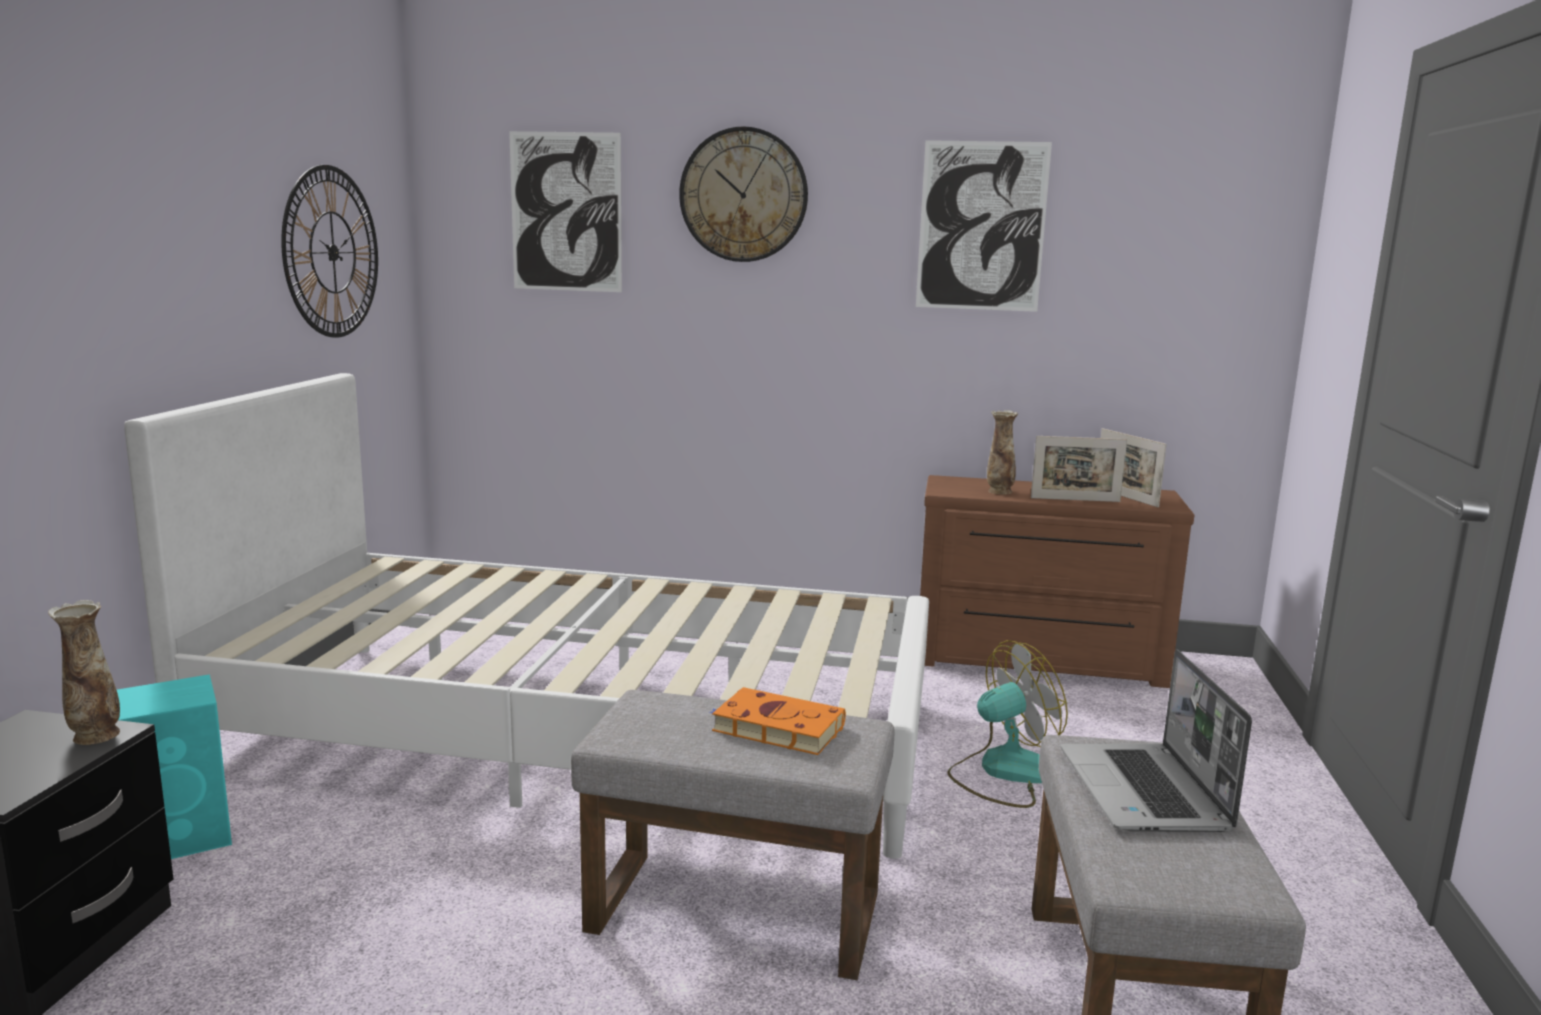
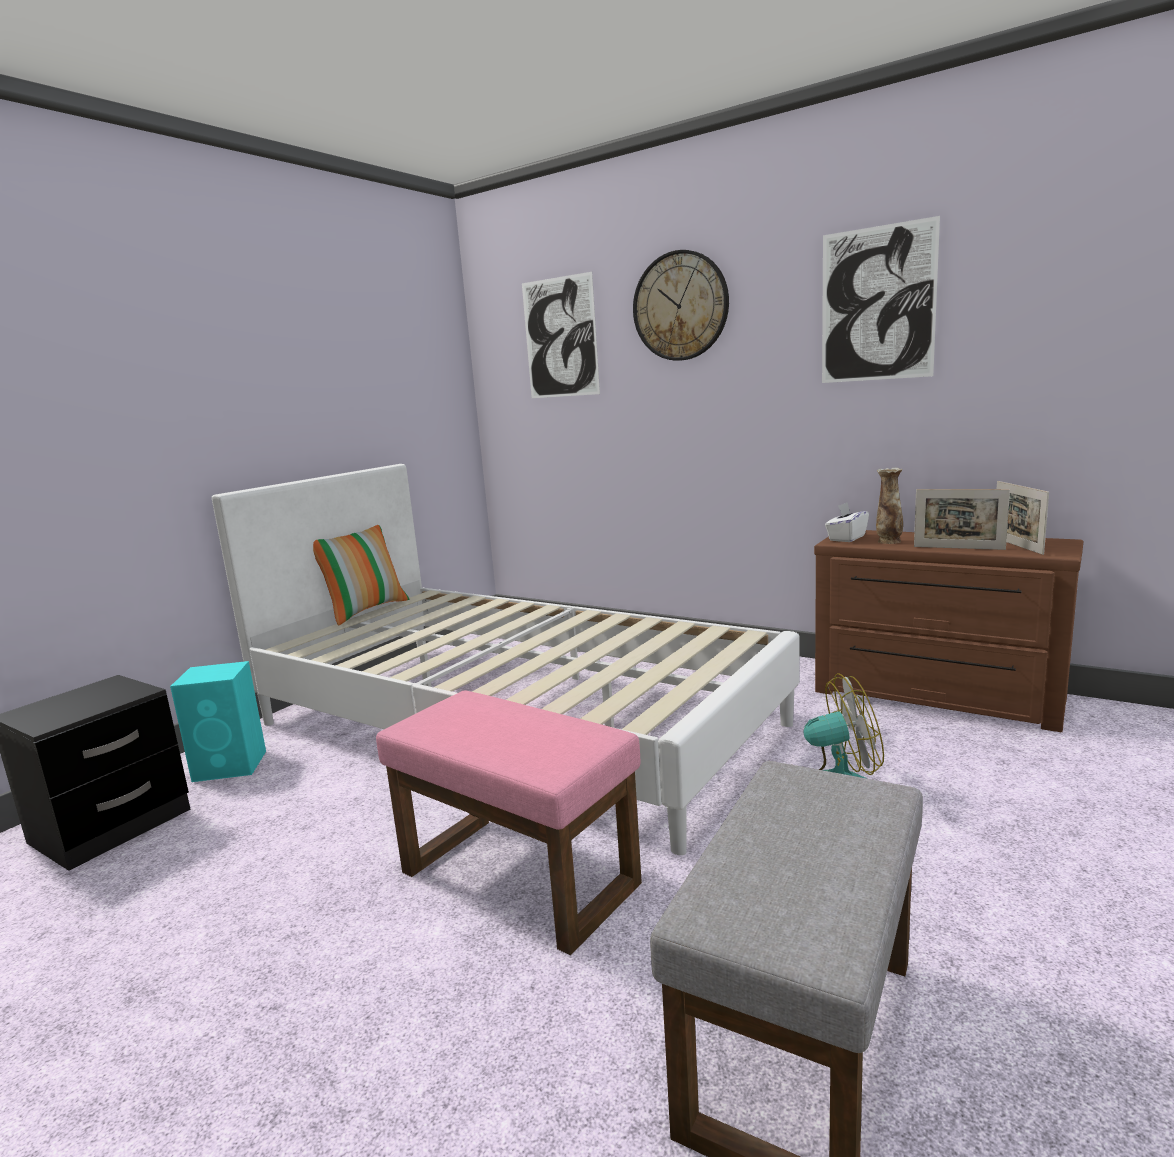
camera: 25 degrees right, 0 degrees up
vase [48,600,120,745] -> none
wall clock [281,165,378,338] -> none
grey ottoman [571,690,894,980] -> pink ottoman [376,690,642,956]
orange book [708,687,846,755] -> none
laptop [1060,650,1252,832] -> none
none -> pillow [313,525,409,626]
none -> white tissue box [825,502,869,542]

